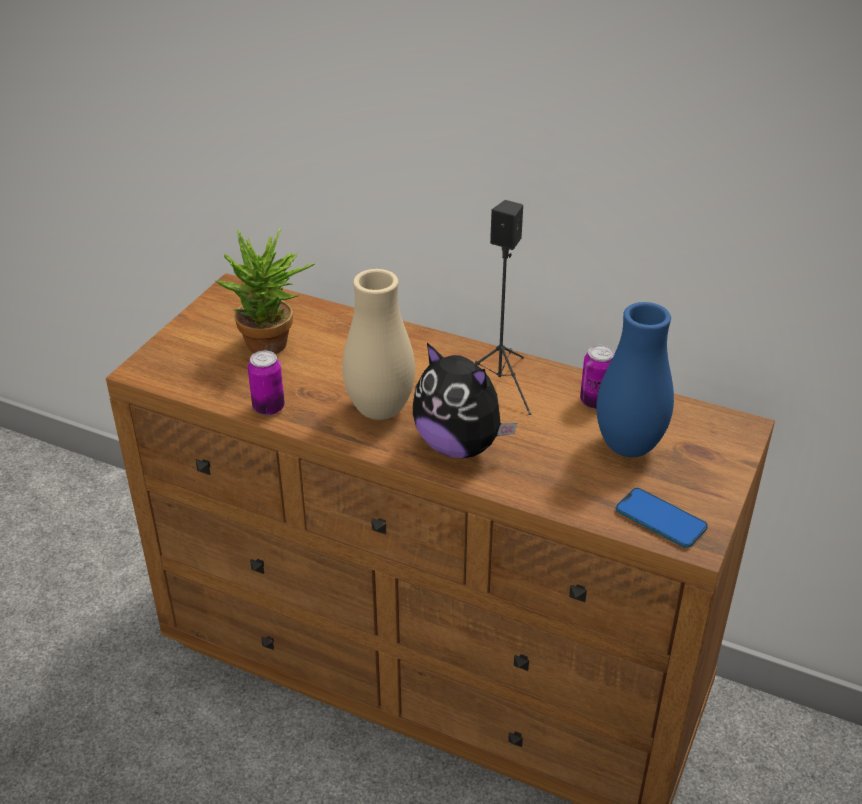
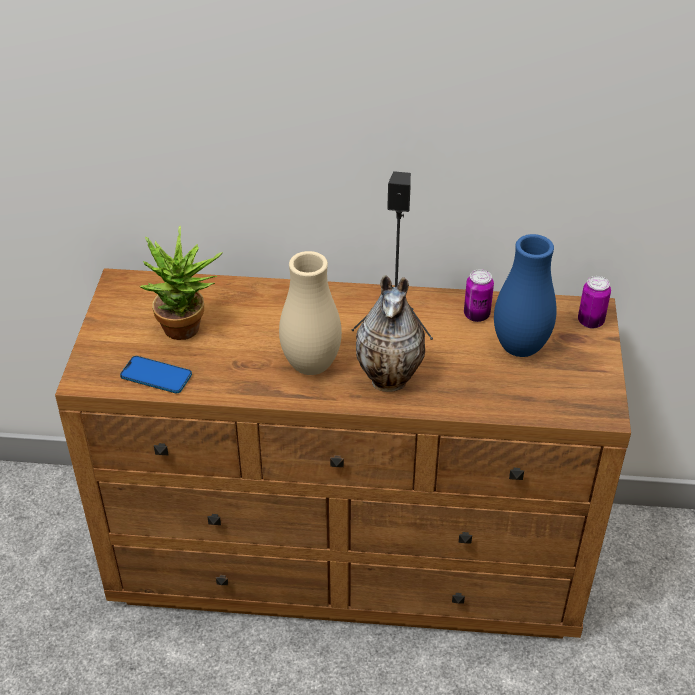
camera: 20 degrees left, 5 degrees up
can [248,351,285,415] -> can moved to [578,276,611,328]
plush toy [413,343,517,458] -> vase [356,275,425,392]
phone [616,488,708,548] -> phone moved to [120,356,192,394]

